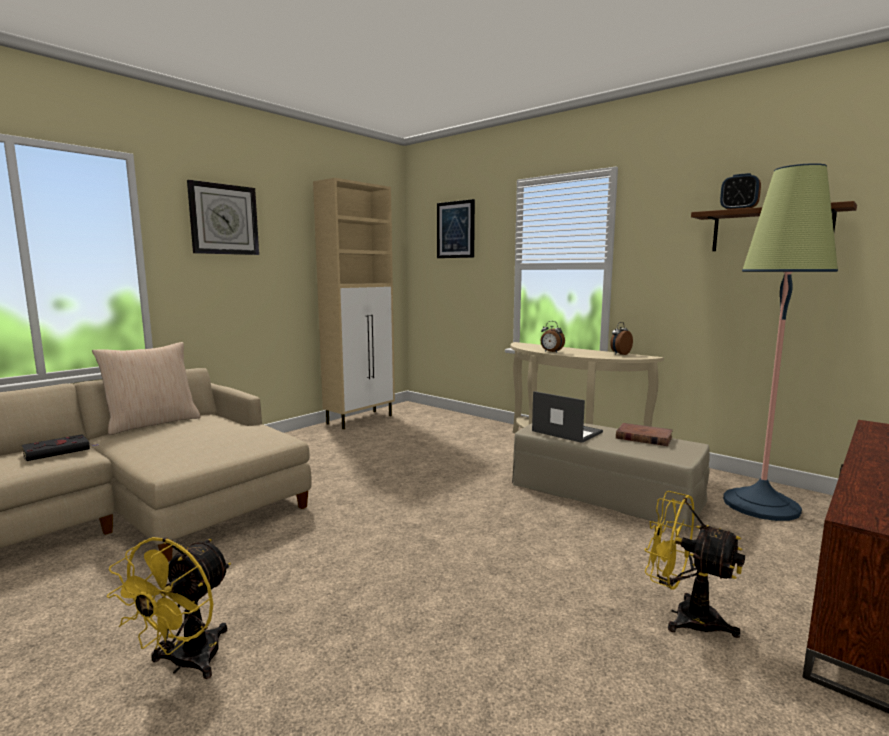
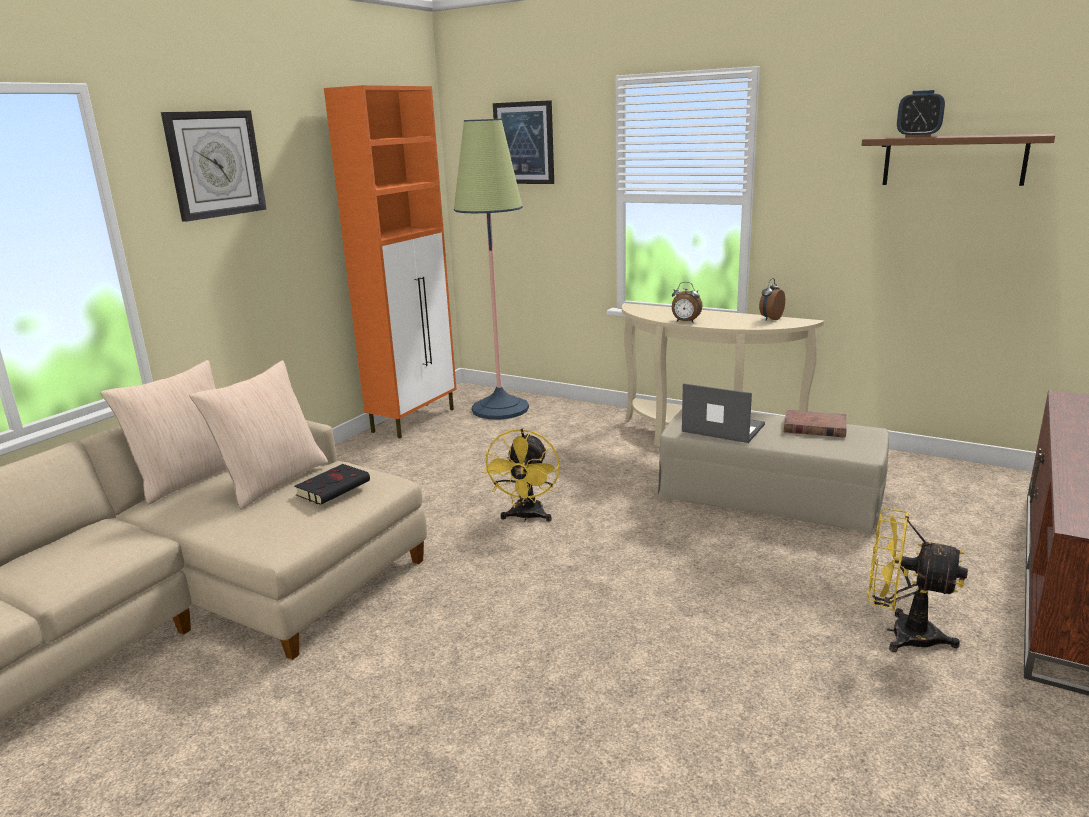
camera: 10 degrees left, 10 degrees up
black book [22,434,98,461] -> black book moved to [294,464,370,505]
yellow fan [107,537,231,679] -> yellow fan moved to [483,429,560,522]
beige cabinet [313,178,395,429] -> orange cabinet [324,85,457,438]
floor lamp [723,163,838,521] -> floor lamp moved to [454,119,529,419]
none -> beige pillow [189,360,328,509]

